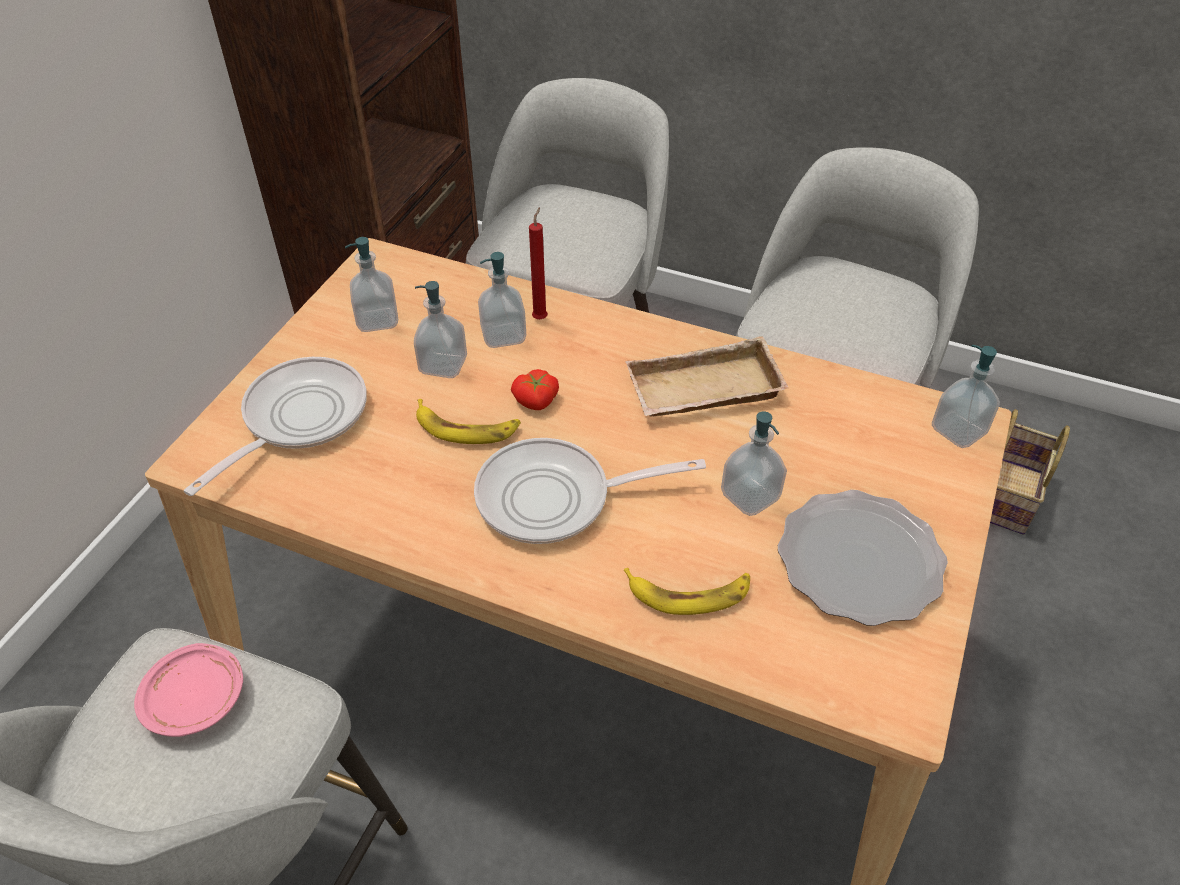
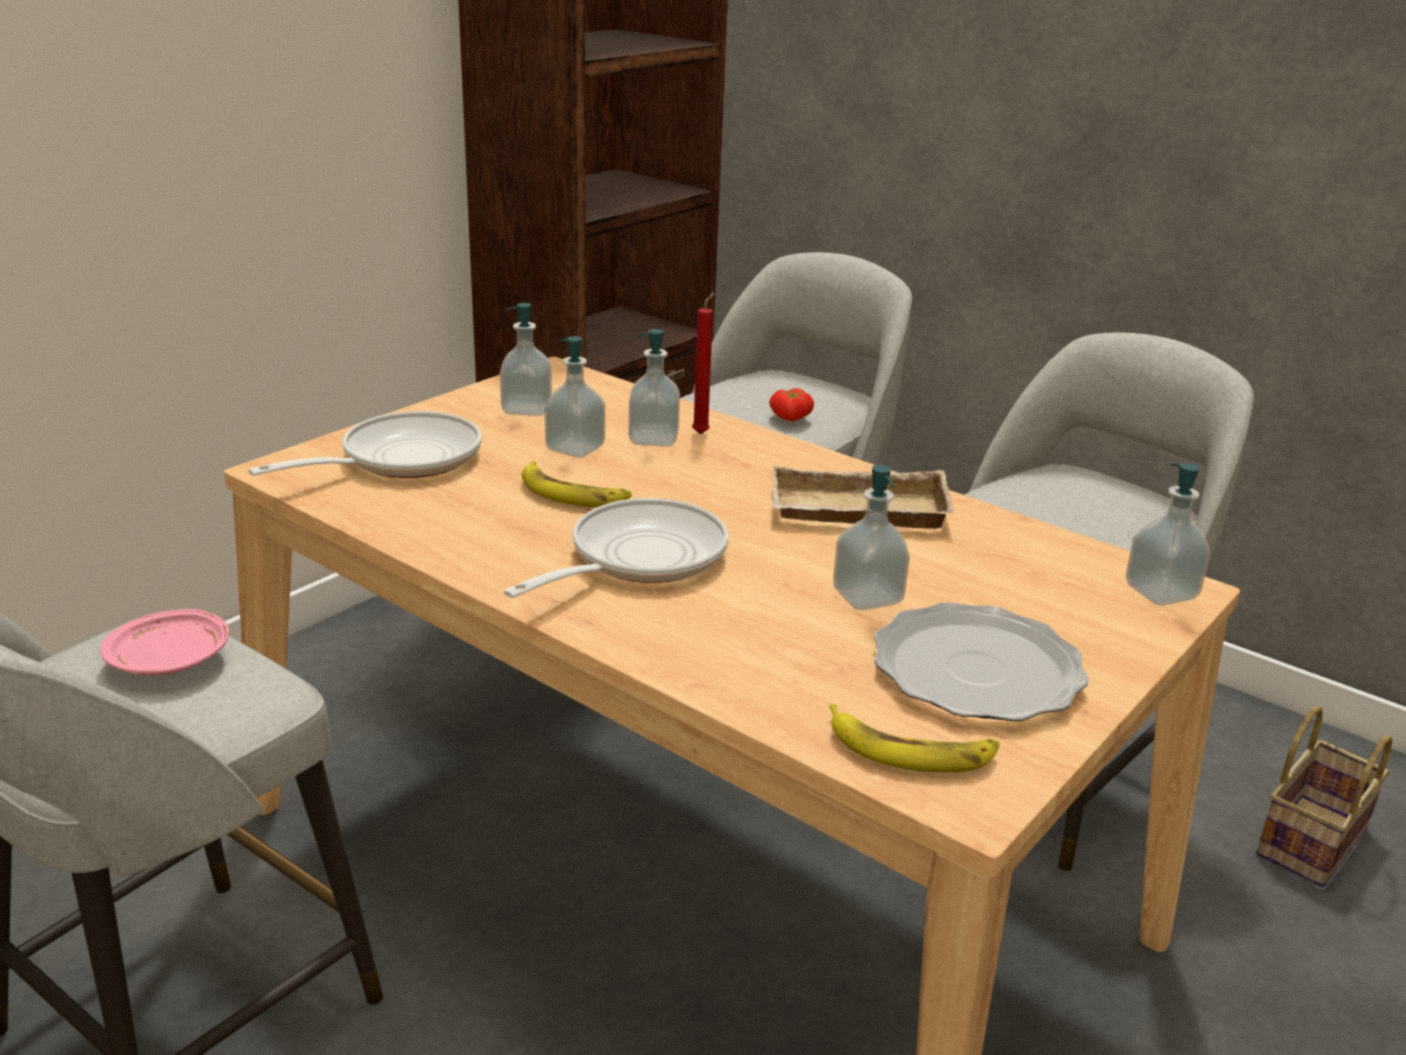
camera: 15 degrees right, 20 degrees down
frying pan [474,438,706,544] -> frying pan turned 120 degrees clockwise [503,498,728,598]
tomato [511,369,559,410] -> tomato moved to [769,388,814,421]
banana [624,568,750,615] -> banana moved to [829,704,1000,772]

